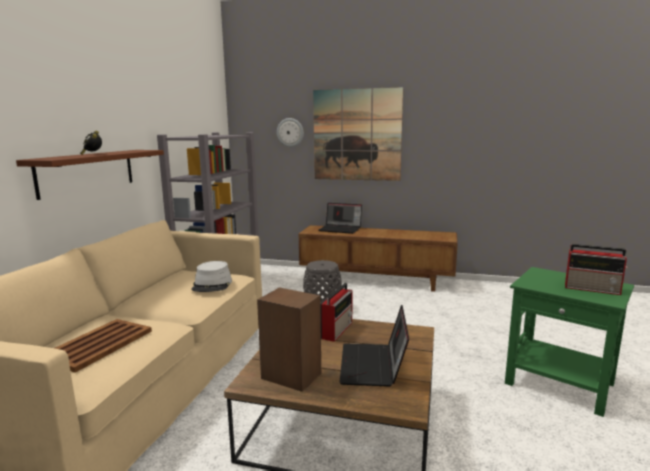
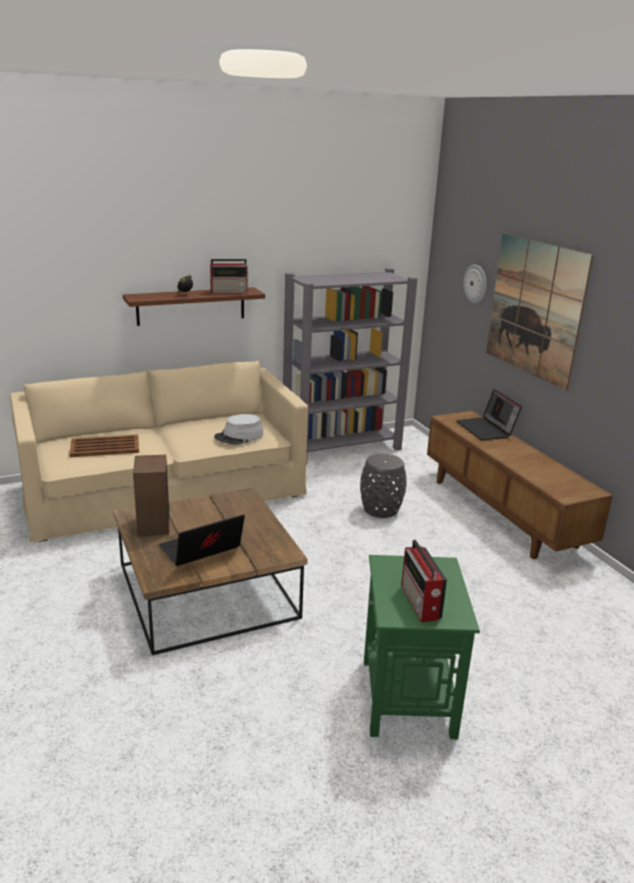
camera: 50 degrees right, 10 degrees up
radio [320,283,352,342] -> radio moved to [210,259,249,294]

